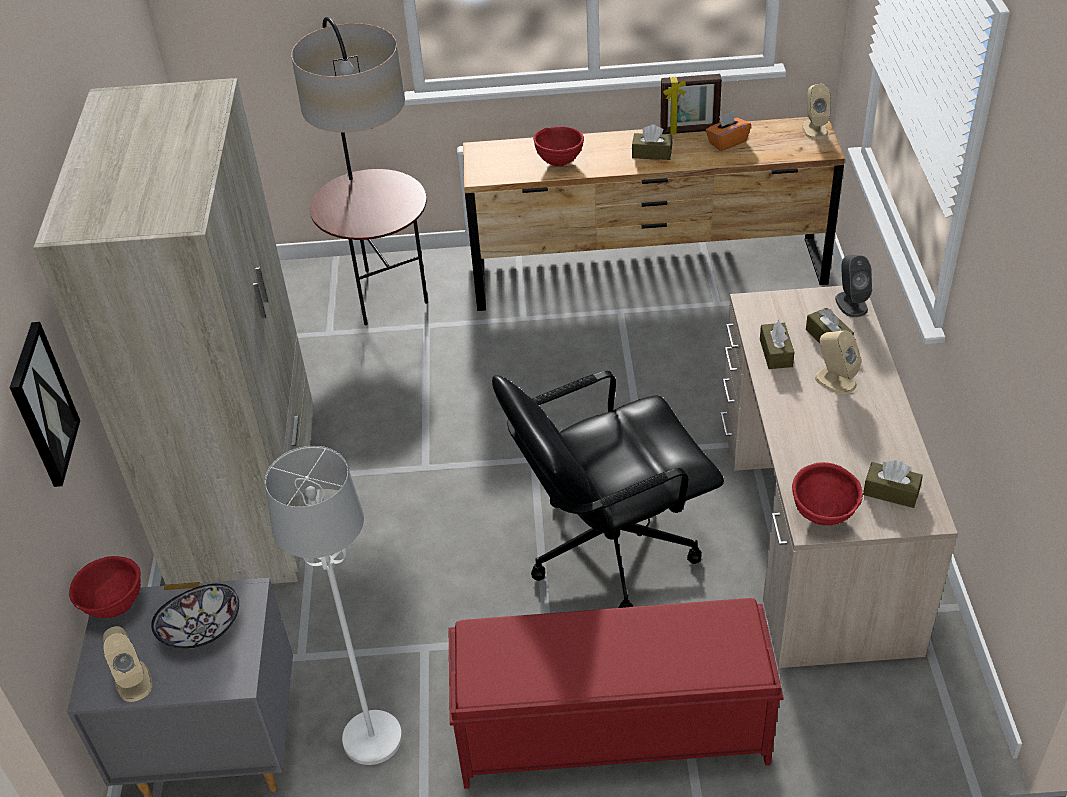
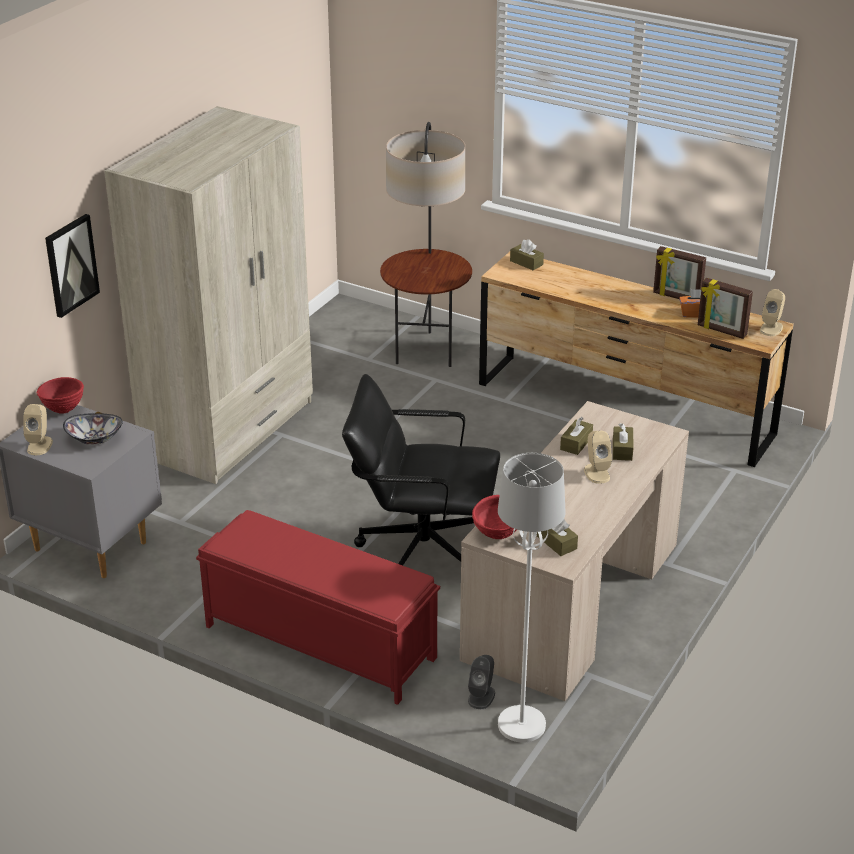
camera: 30 degrees right, 10 degrees down
white floor lamp [265,446,402,765] -> white floor lamp moved to [498,453,565,742]
red bowl [533,126,584,166] -> none
brown tissue box [632,124,672,160] -> brown tissue box moved to [510,239,544,270]
grey speaker [835,254,872,317] -> grey speaker moved to [468,655,495,709]
none -> picture frame [698,278,753,339]

